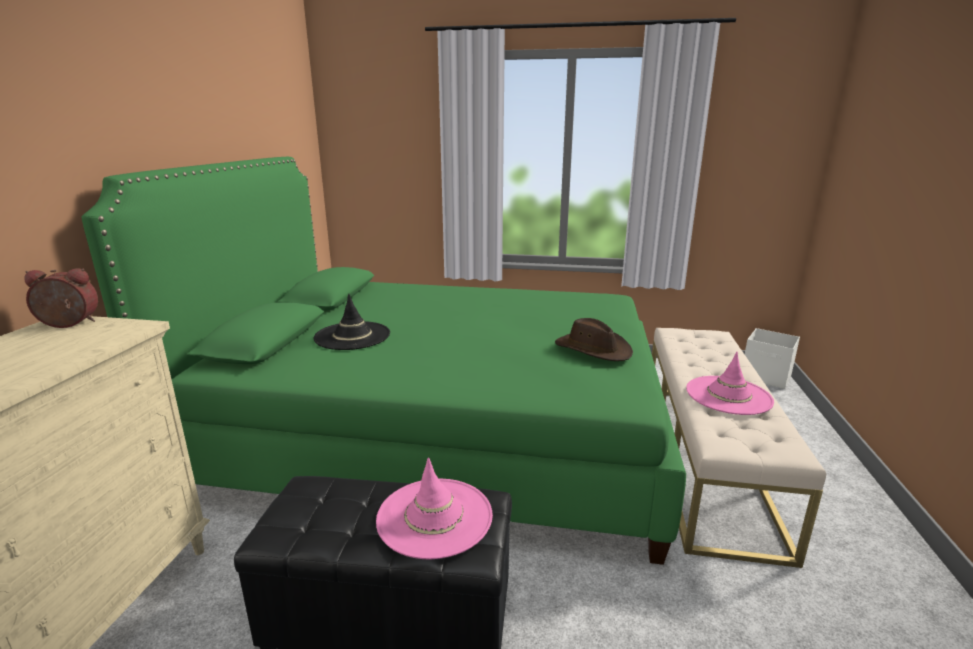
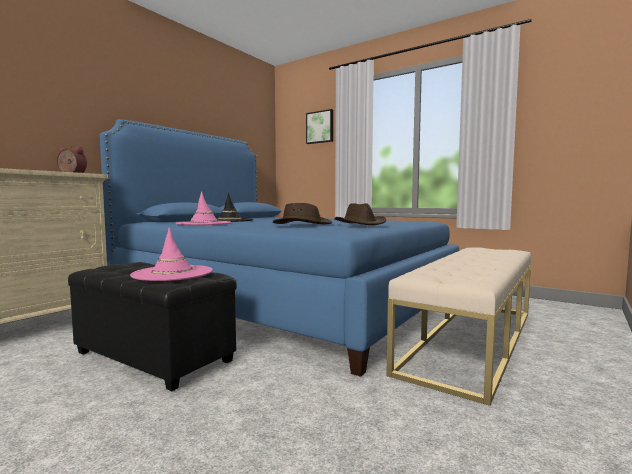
camera: 25 degrees right, 15 degrees down
green bed [81,157,686,565] -> blue bed [100,119,459,377]
pink hat [686,352,774,415] -> pink hat moved to [176,191,231,225]
white storage box [745,328,800,389] -> none
none -> brown hat [273,203,332,224]
none -> picture [306,109,333,144]

